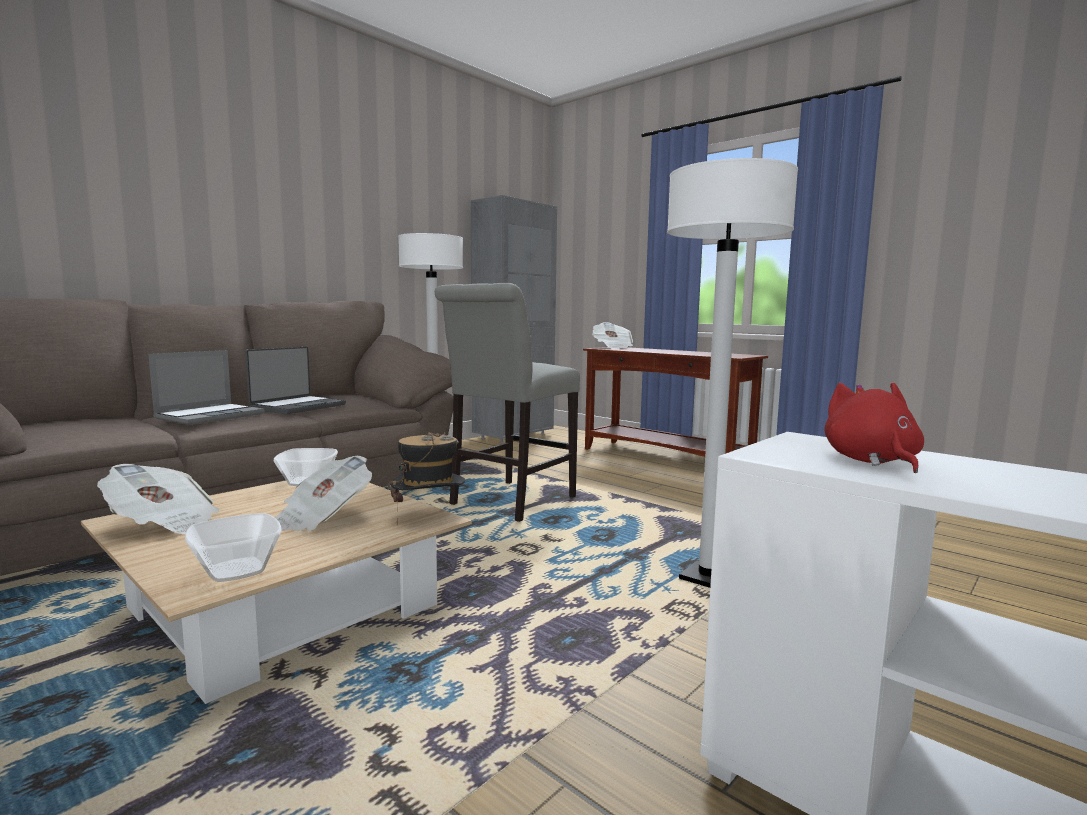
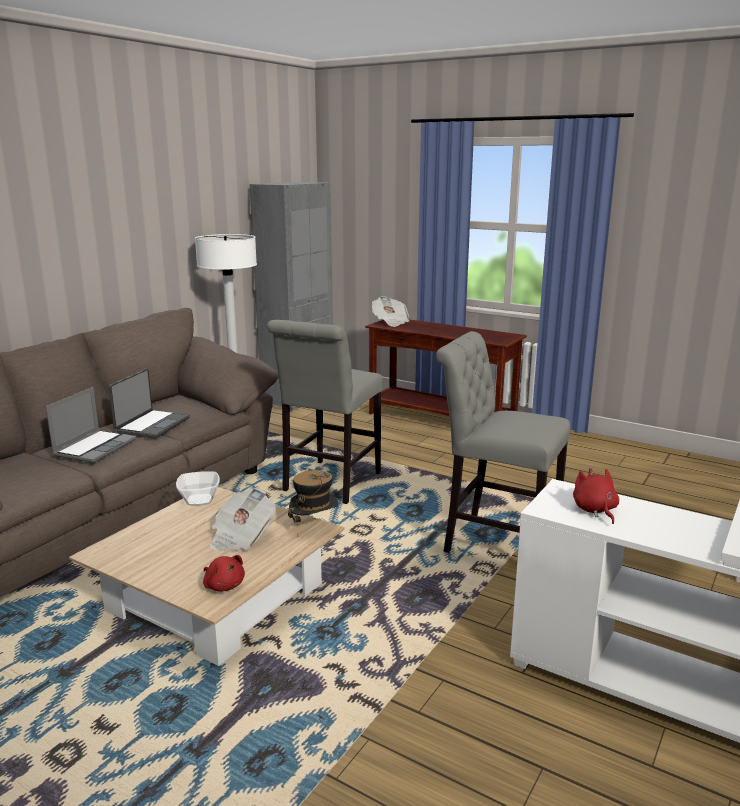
camera: 10 degrees left, 10 degrees up
newspaper [97,464,220,534] -> none
bowl [185,513,282,582] -> red plush toy [203,555,245,592]
white floor lamp [667,158,798,588] -> grey stool [436,331,570,553]

